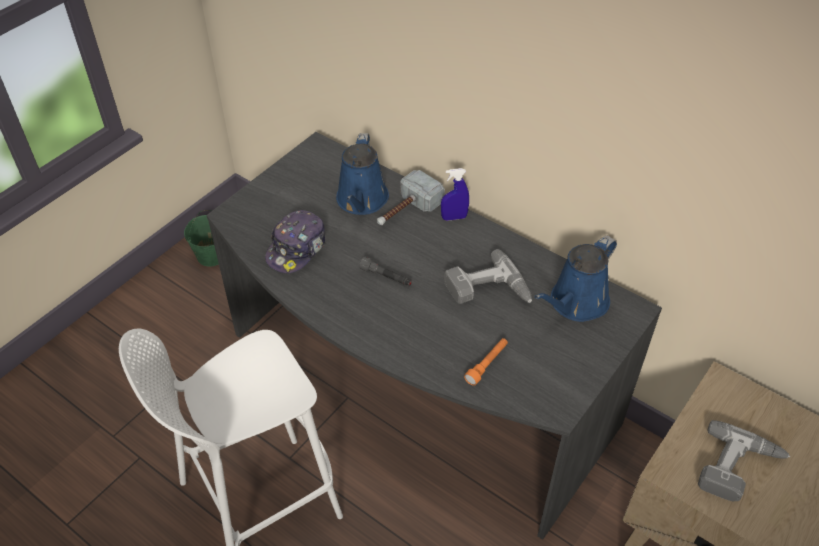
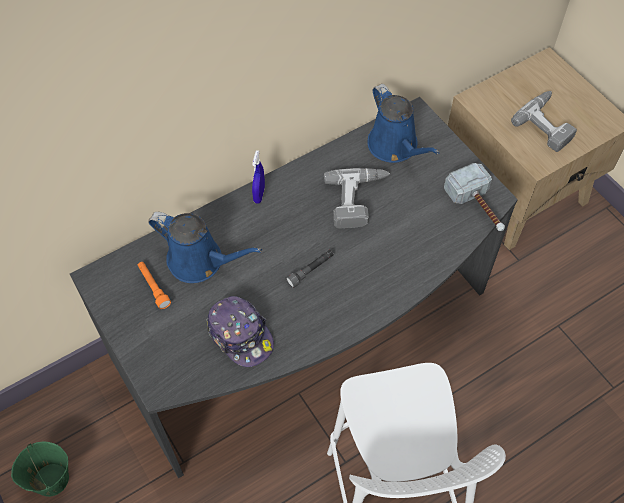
camera: 70 degrees left, 10 degrees up
hammer [377,170,445,225] -> hammer moved to [444,163,505,231]
orange flashlight [464,338,508,386] -> orange flashlight moved to [138,262,171,309]

